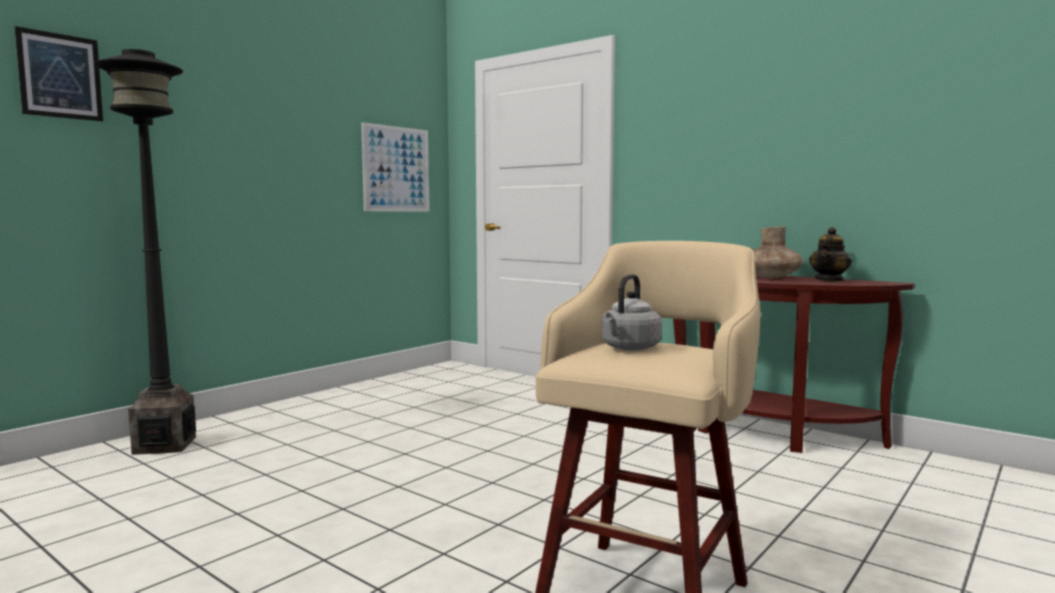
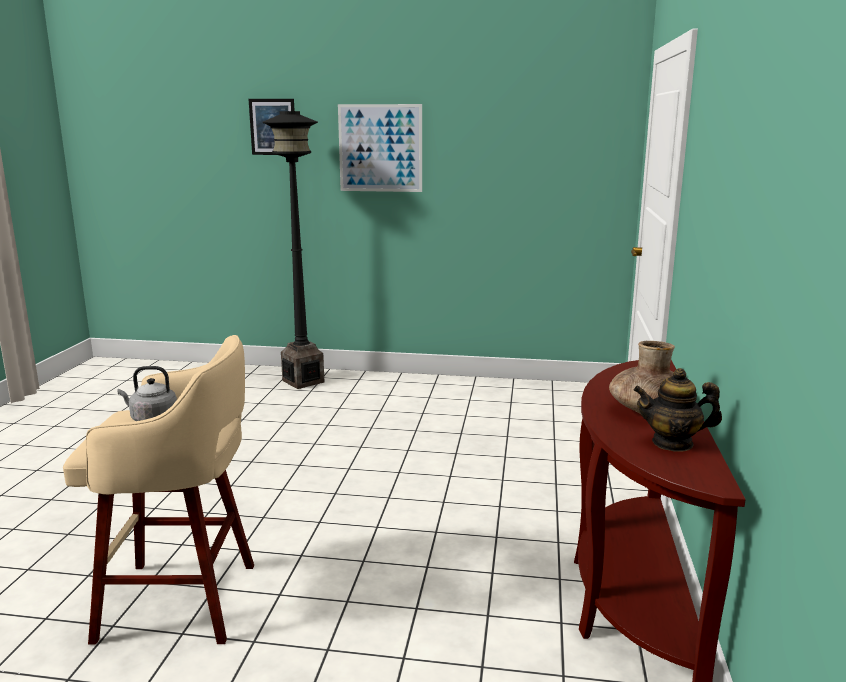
camera: 60 degrees right, 10 degrees up
picture [361,122,429,211] -> picture moved to [338,104,422,192]

